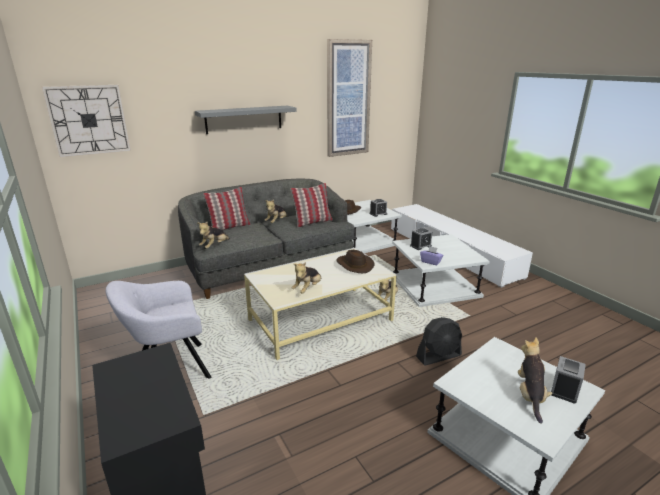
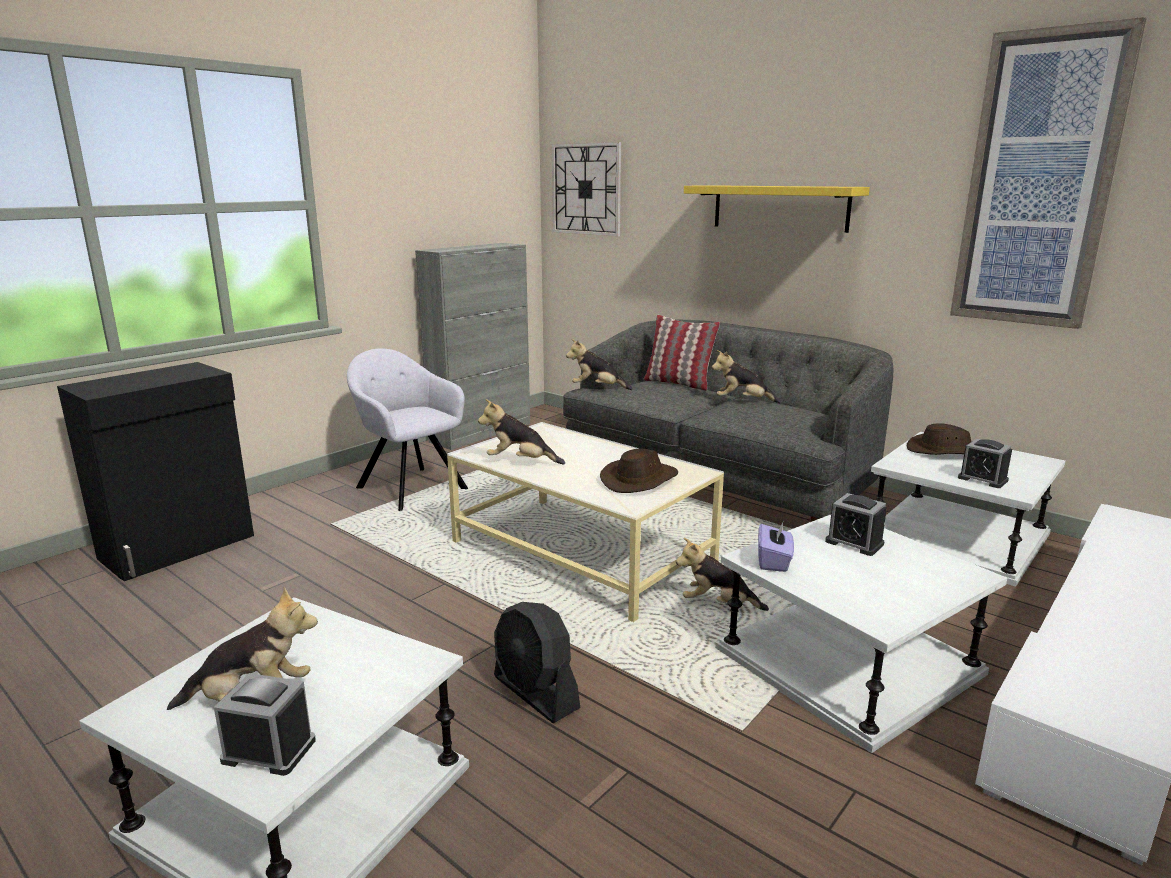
camera: 70 degrees right, 5 degrees down
grey shelf [195,106,296,134] -> yellow shelf [684,185,870,233]
pillow [291,183,332,228] -> none
none -> grey cabinet [415,243,530,450]

